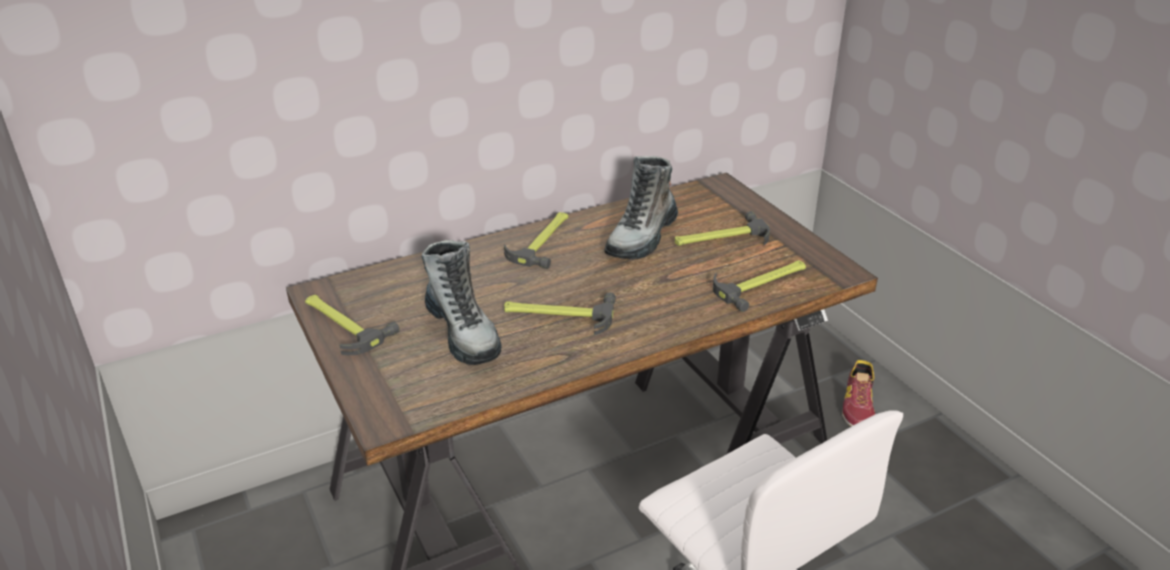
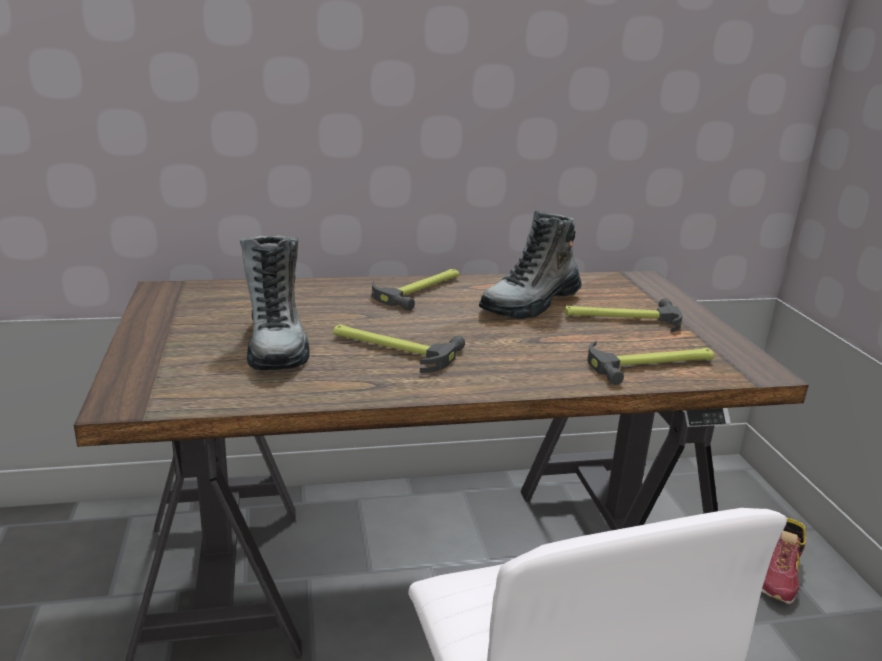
camera: 15 degrees right, 10 degrees down
hammer [305,295,400,355] -> none

